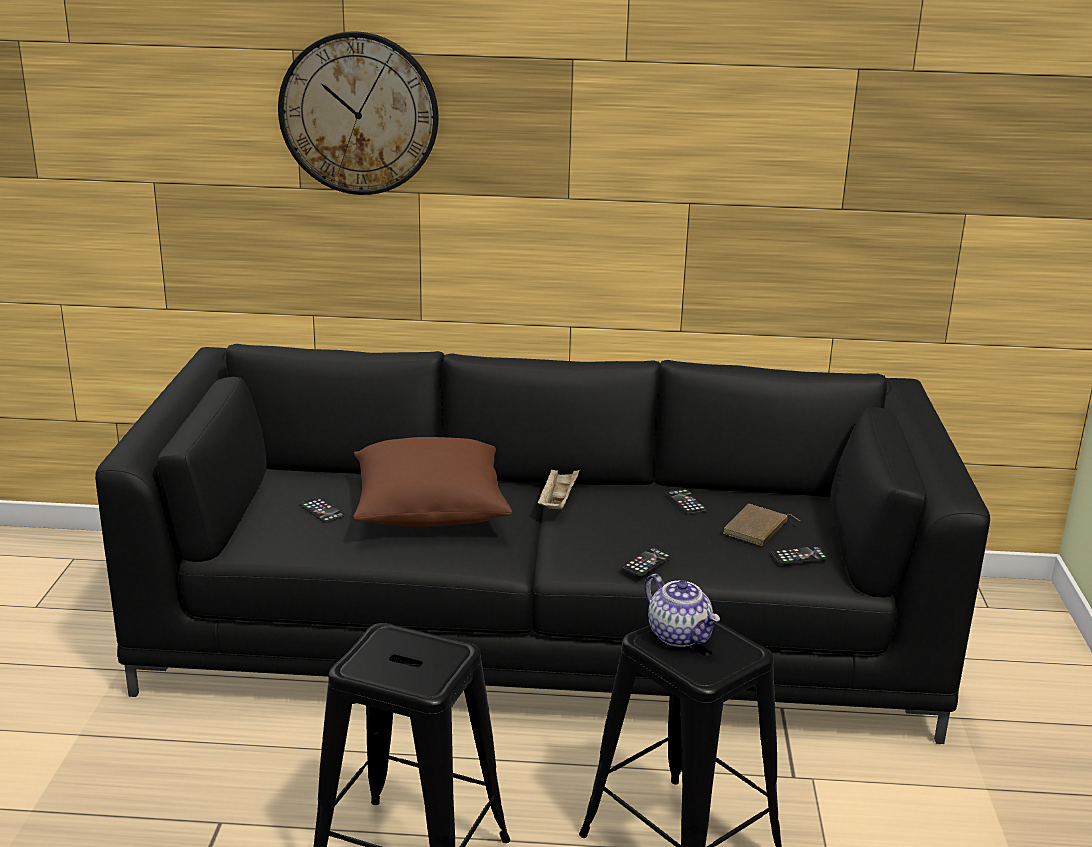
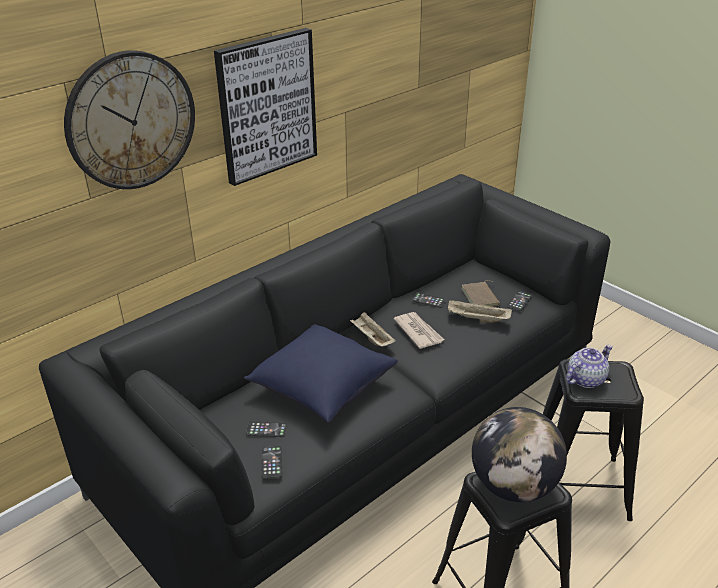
camera: 45 degrees left, 10 degrees up
brown pillow [353,437,512,527] -> blue pillow [244,324,398,423]
phone [621,547,672,576] -> phone moved to [261,446,282,478]
teapot [644,574,720,647] -> teapot turned 45 degrees counterclockwise [566,344,613,388]
none -> picture [214,28,317,186]
none -> newspaper [394,312,444,349]
none -> beige tray [448,300,512,323]
none -> globe [472,407,567,502]

